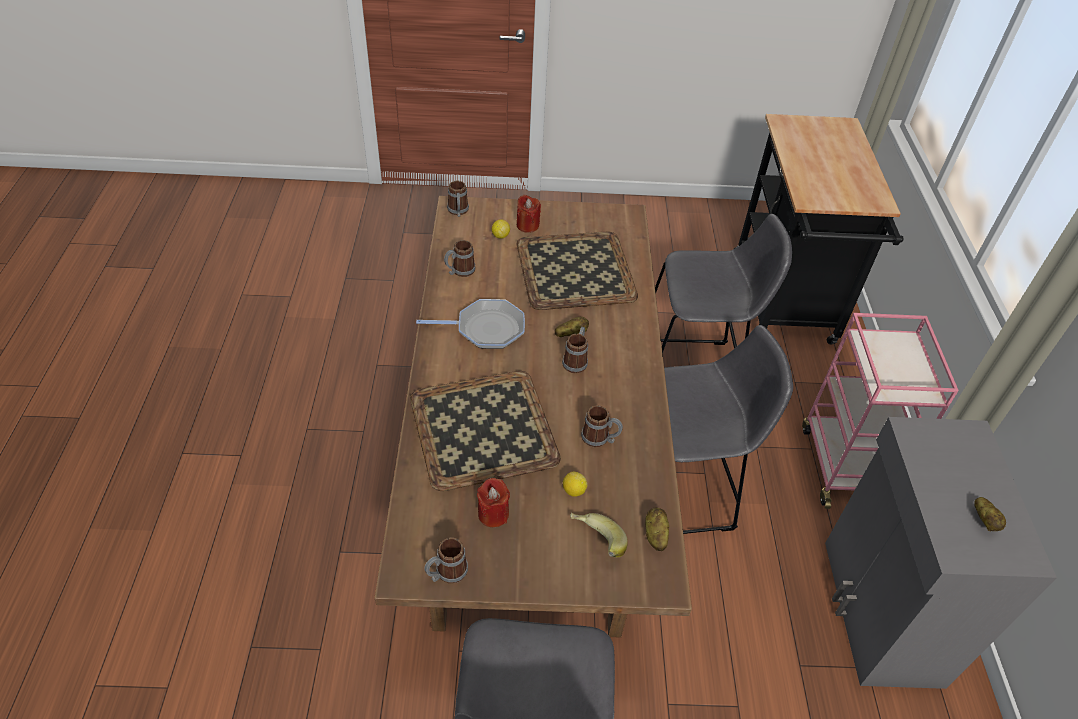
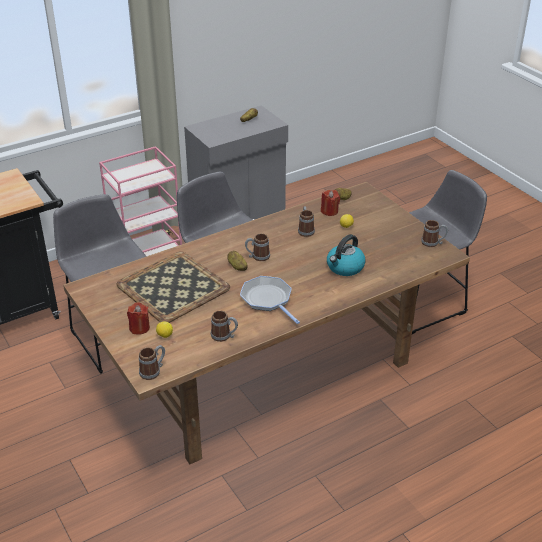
camera: 120 degrees left, 10 degrees down
tray [410,371,561,491] -> kettle [327,234,365,276]
red candle [477,478,510,527] -> red candle moved to [321,190,340,216]
banana [570,513,628,557] -> none

